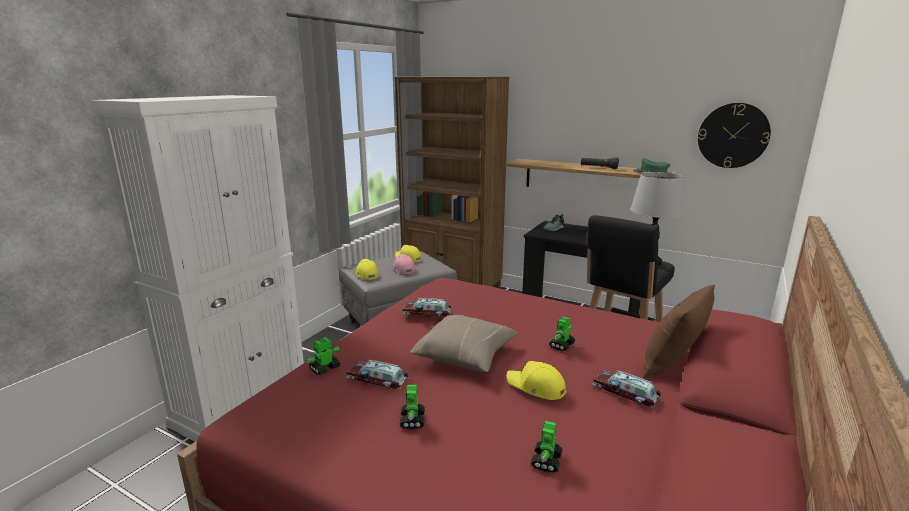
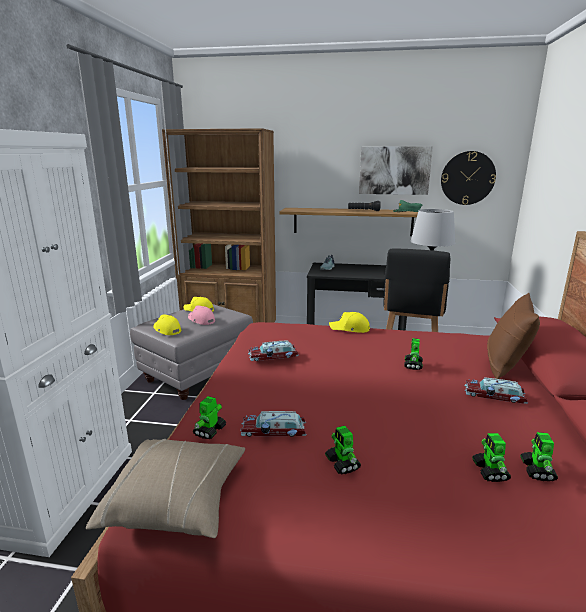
camera: 20 degrees left, 0 degrees up
beige pillow [410,315,518,372] -> beige pillow moved to [86,439,245,538]
yellow cap [507,361,567,400] -> yellow cap moved to [329,312,370,333]
none -> picture [359,146,433,195]
none -> toy robot [520,432,558,481]

